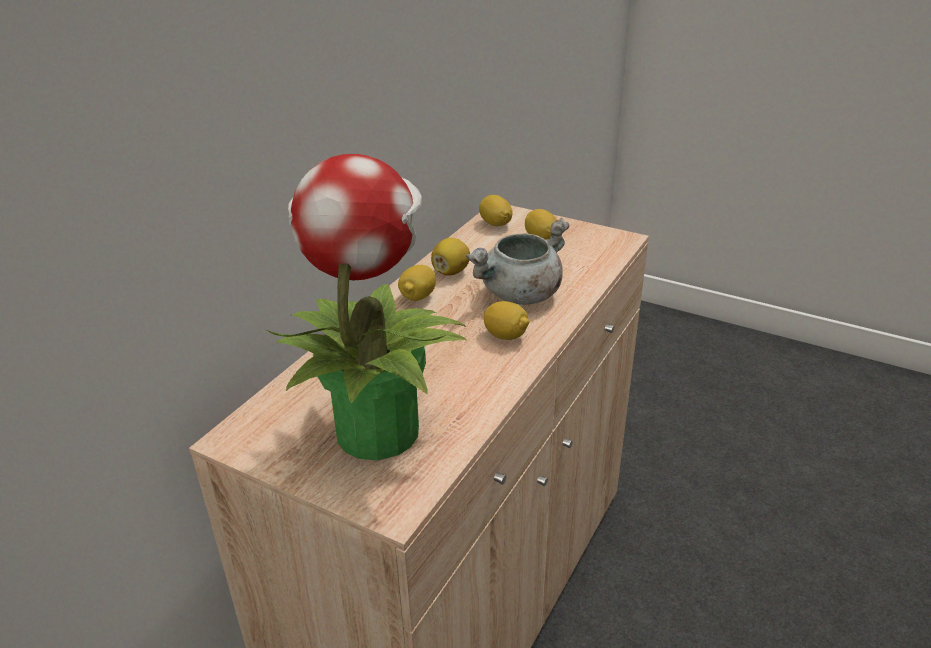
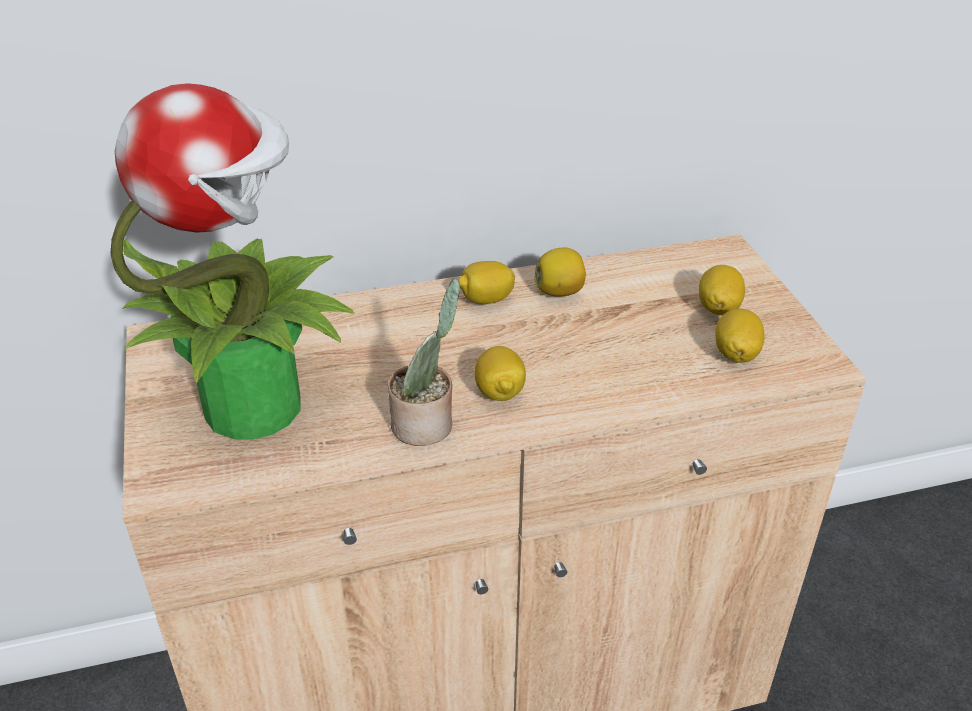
camera: 45 degrees right, 5 degrees up
grey cooking pot [466,218,569,305] -> none
lemon [479,195,513,226] -> lemon moved to [715,309,765,363]
none -> potted plant [388,279,460,446]

